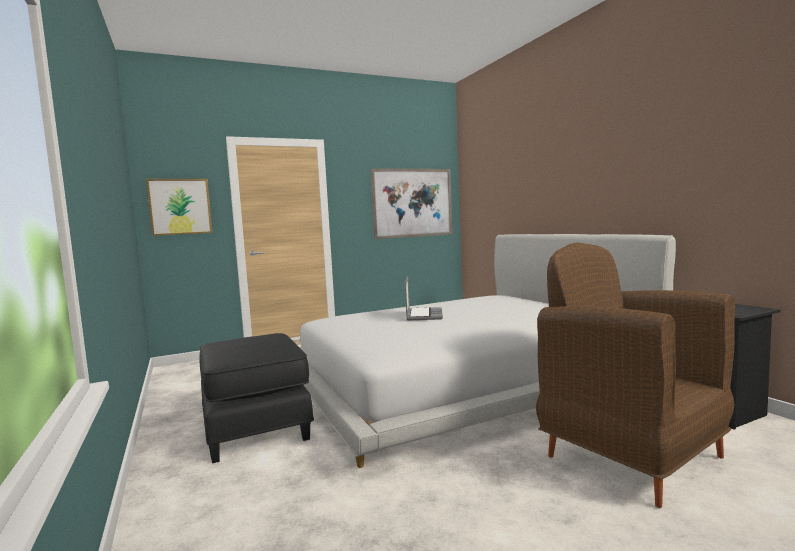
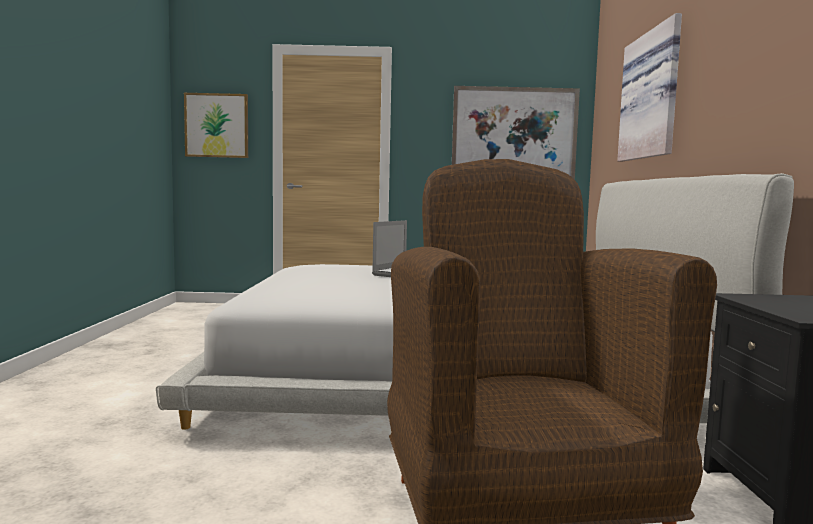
camera: 25 degrees right, 0 degrees up
black ottoman [199,333,314,463] -> none
none -> picture [617,13,682,162]

